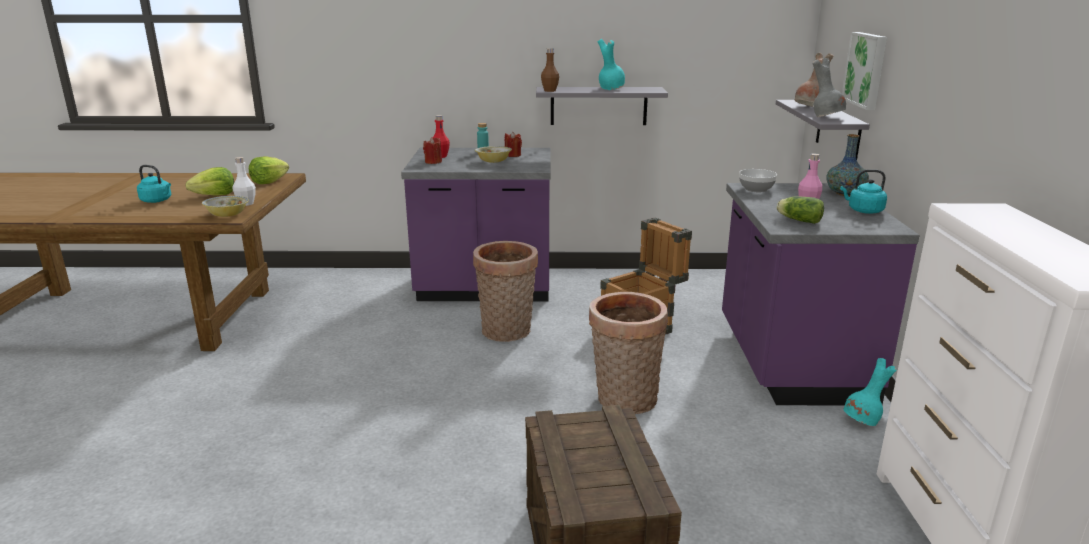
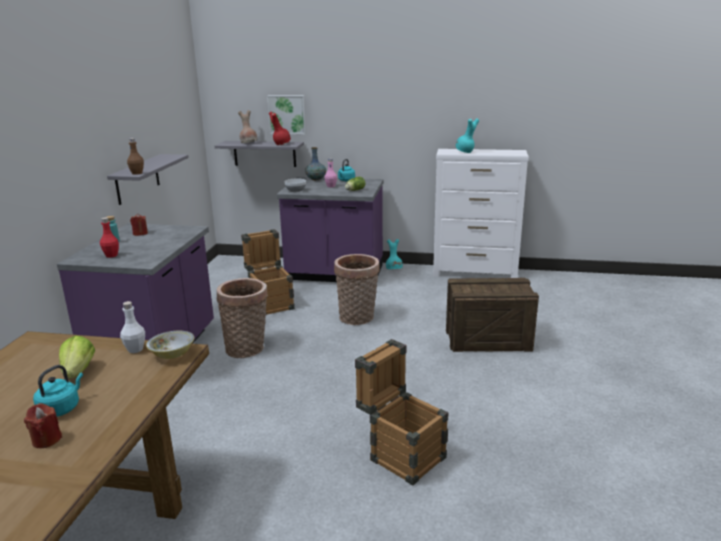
camera: 80 degrees left, 0 degrees up
lettuce [249,156,289,184] -> none
red candle [423,137,442,164] -> red candle moved to [24,403,62,448]
bowl [475,146,512,163] -> none
turquoise vase [598,39,625,90] -> turquoise vase moved to [455,118,479,153]
grey vase [813,58,846,117] -> red vase [269,112,291,145]
none -> crate [355,339,448,485]

